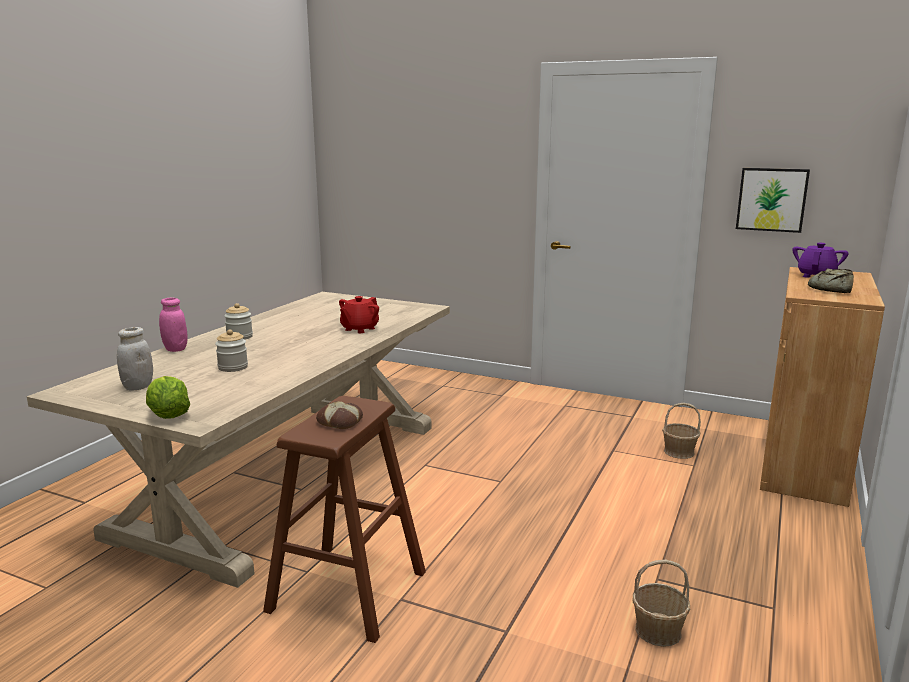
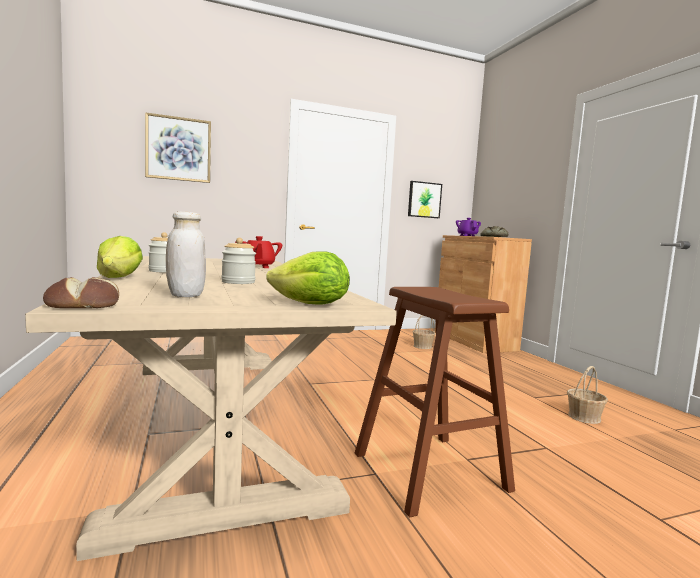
camera: 45 degrees left, 10 degrees down
pink jar [159,298,188,352] -> lettuce [97,236,143,278]
bread [316,401,363,429] -> bread moved to [43,277,119,308]
none -> picture [145,112,211,183]

